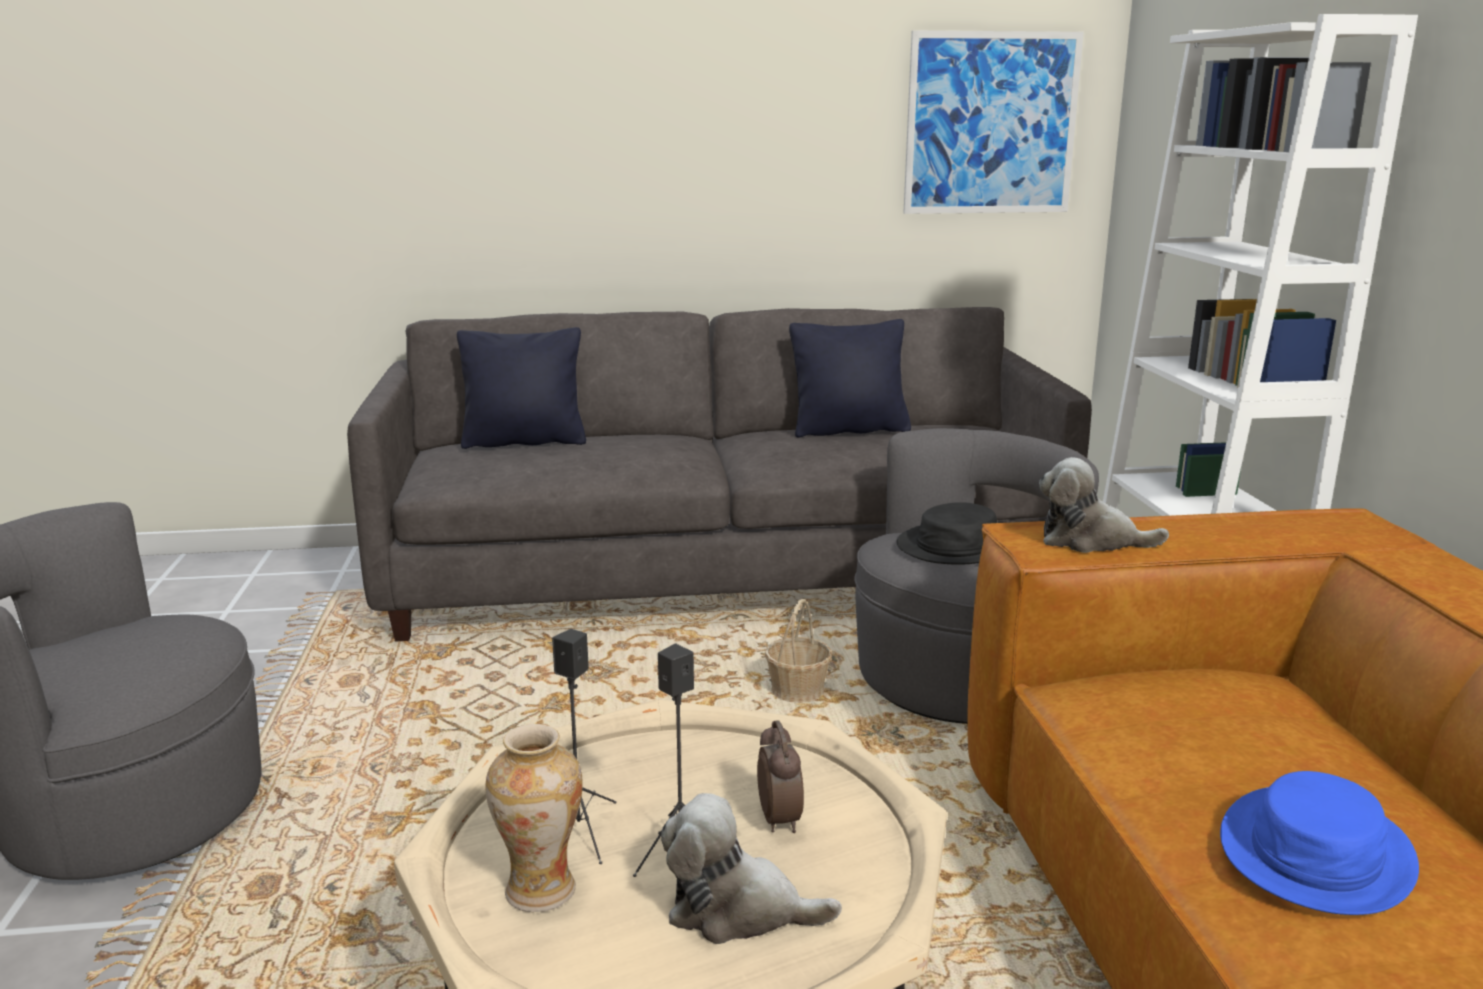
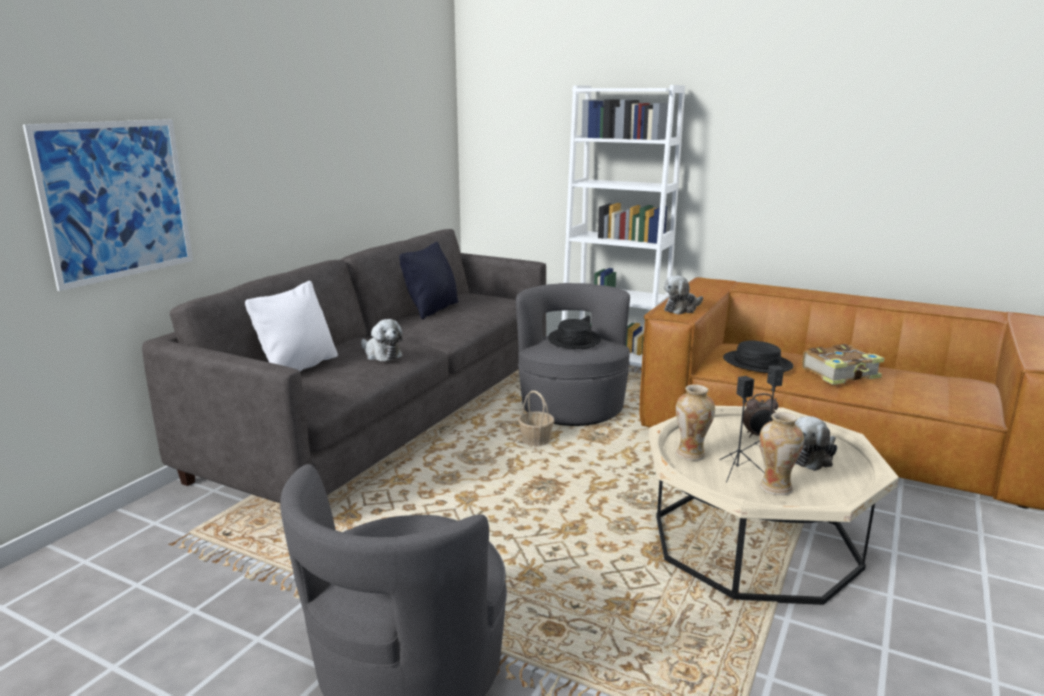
camera: 55 degrees left, 0 degrees up
black pillow [457,327,586,449] -> white pillow [245,281,338,372]
alarm clock [757,720,804,833] -> alarm clock turned 150 degrees clockwise [743,393,779,437]
picture [903,31,1084,214] -> picture moved to [23,119,193,291]
blue hat [1220,771,1419,915] -> book [802,344,884,385]
none -> plush toy [361,319,403,361]
none -> vase [676,384,715,461]
none -> black hat [723,340,793,373]

